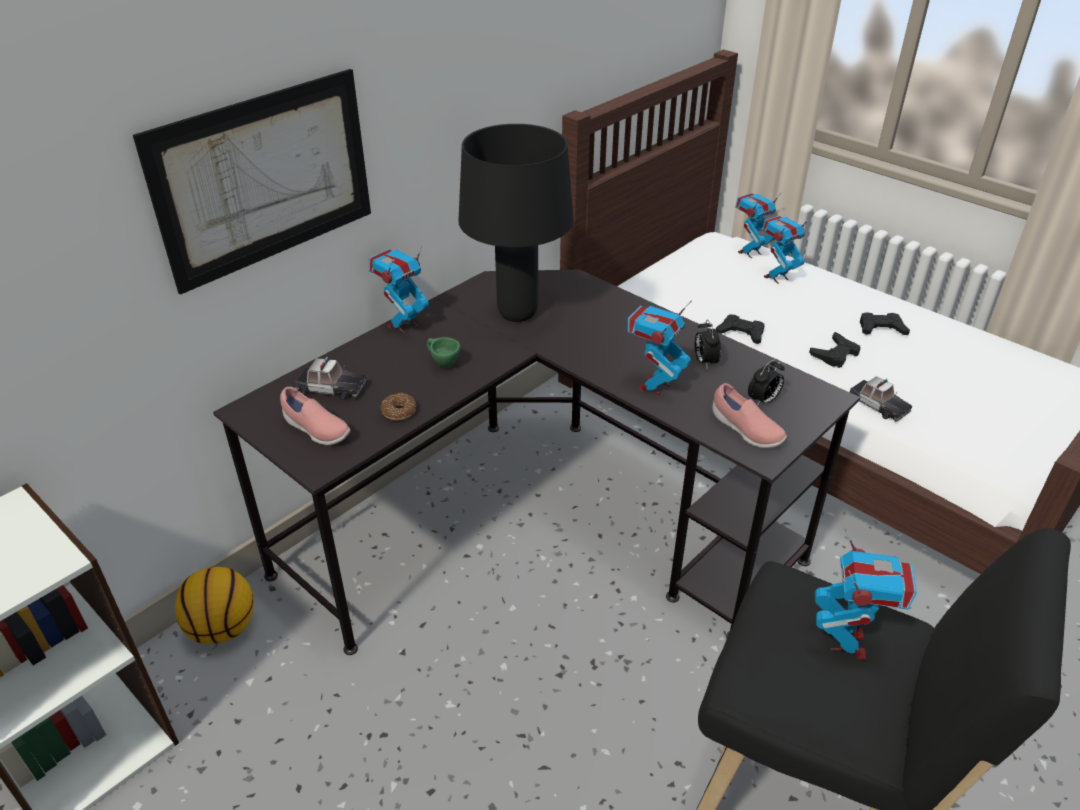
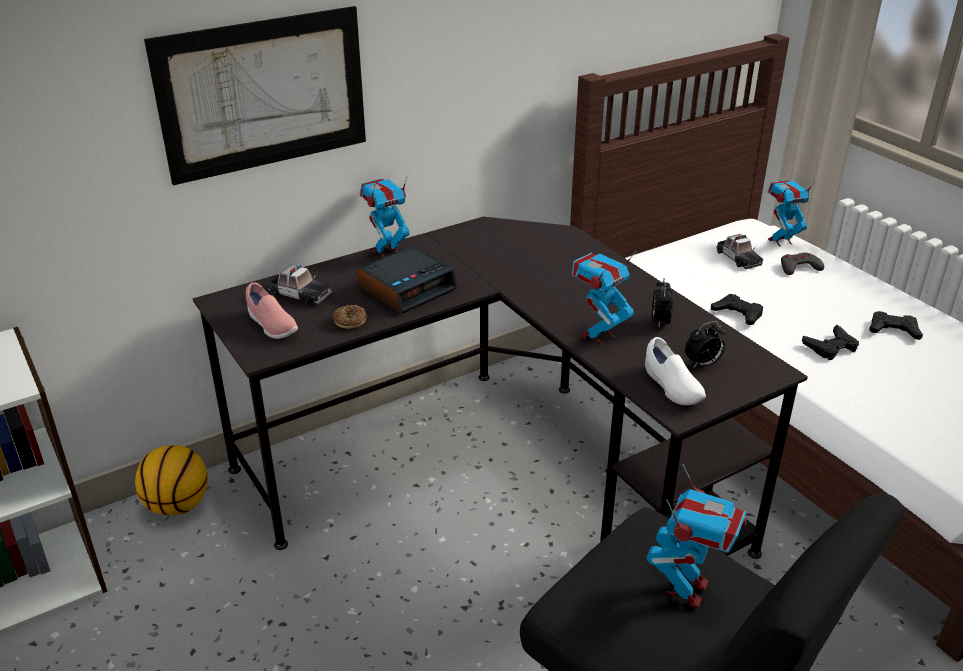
camera: 15 degrees right, 5 degrees down
green cup [427,337,460,368] -> alarm clock [357,246,457,314]
black table lamp [458,124,574,322] -> none
pink shoe [712,383,787,448] -> white shoe [645,337,706,405]
toy robot [762,216,811,284] -> grey game controller [781,253,824,275]
toy car [850,376,912,422] -> toy car moved to [716,234,763,269]

